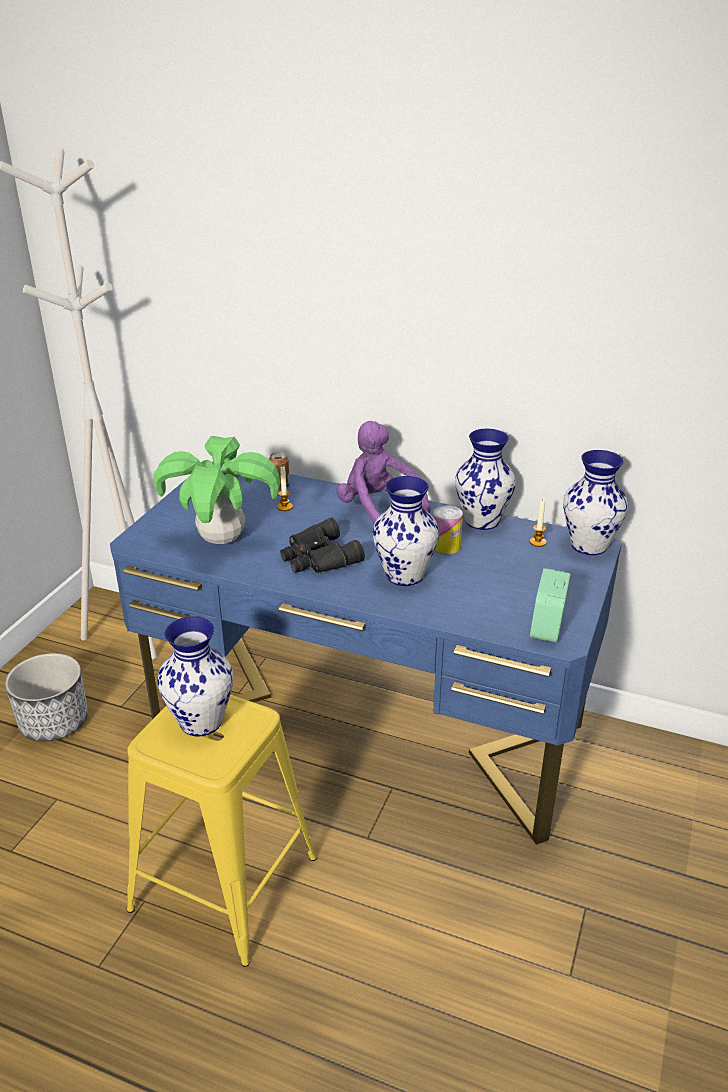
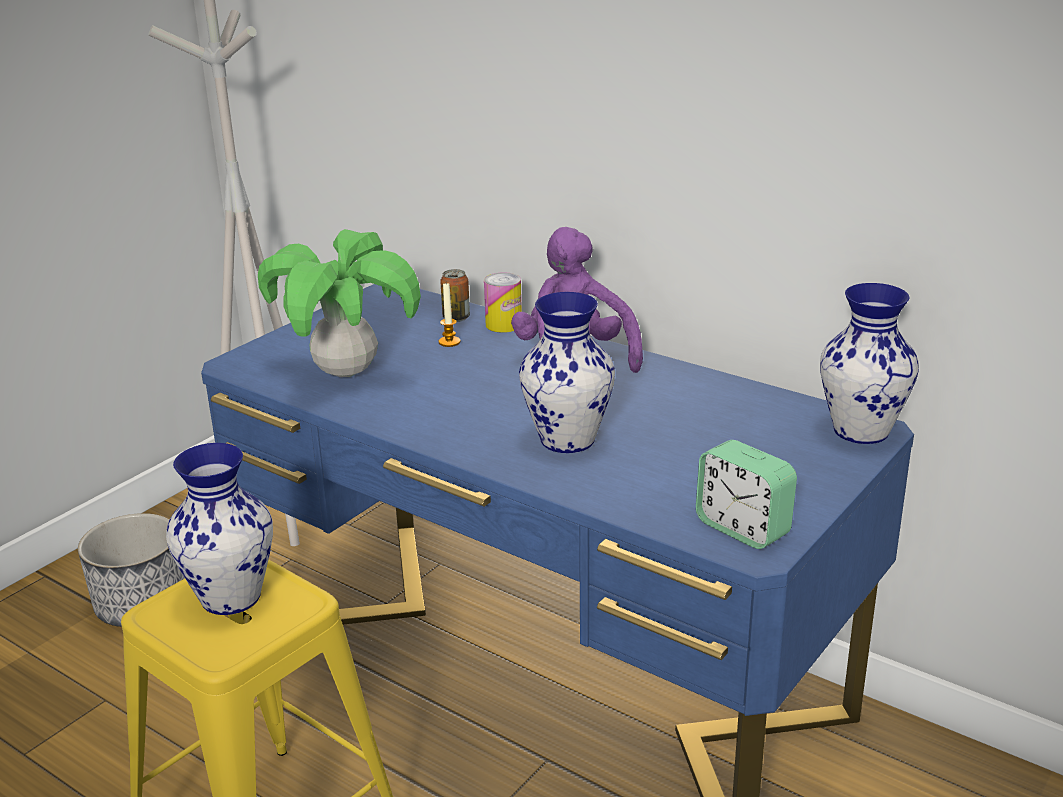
camera: 15 degrees right, 5 degrees down
black binoculars [280,518,365,573] -> none
can [433,505,463,554] -> can moved to [484,272,522,333]
vase [455,429,516,530] -> none
candle [530,500,547,547] -> none
alarm clock [530,568,571,642] -> alarm clock turned 75 degrees counterclockwise [696,440,797,549]

